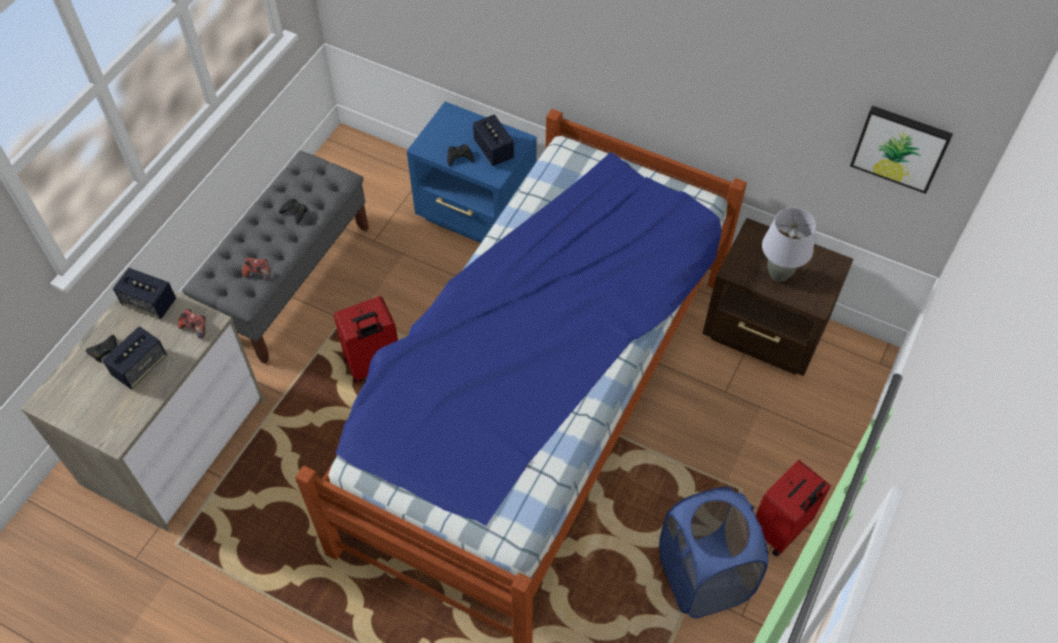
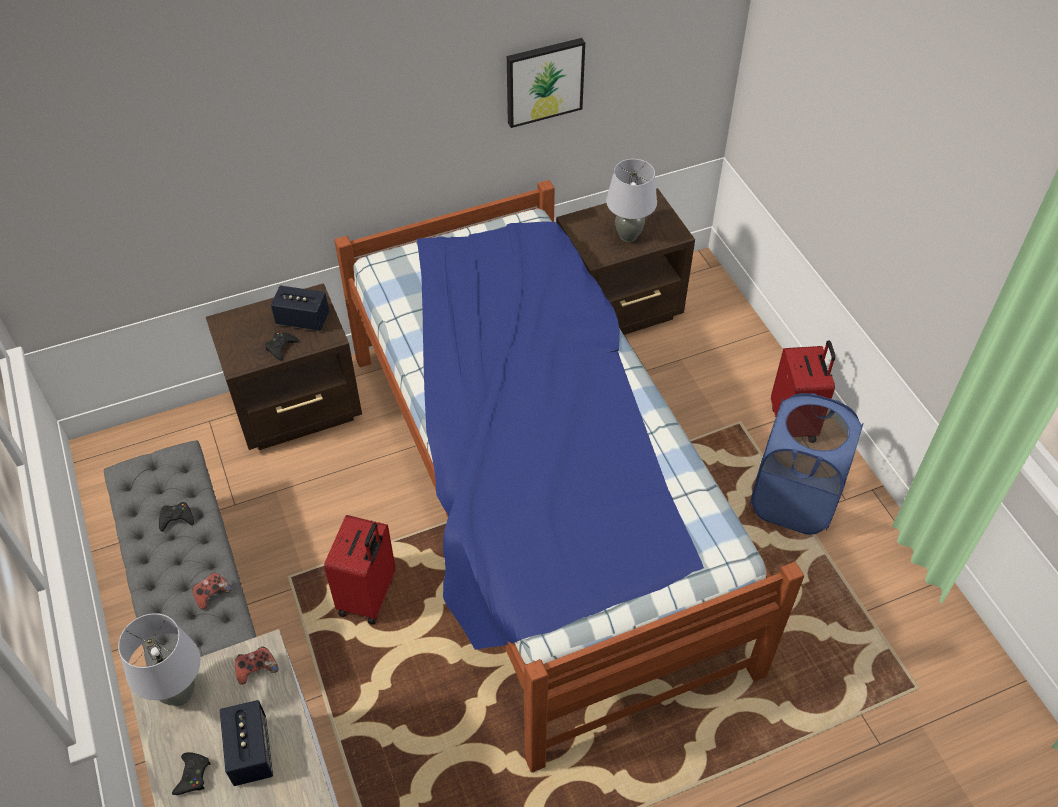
camera: 50 degrees left, 5 degrees down
speaker [113,268,176,319] -> grey table lamp [118,613,201,706]
blue nightstand [407,102,537,243] -> brown nightstand [206,283,362,450]
picture [850,106,953,194] -> picture moved to [507,38,585,128]

